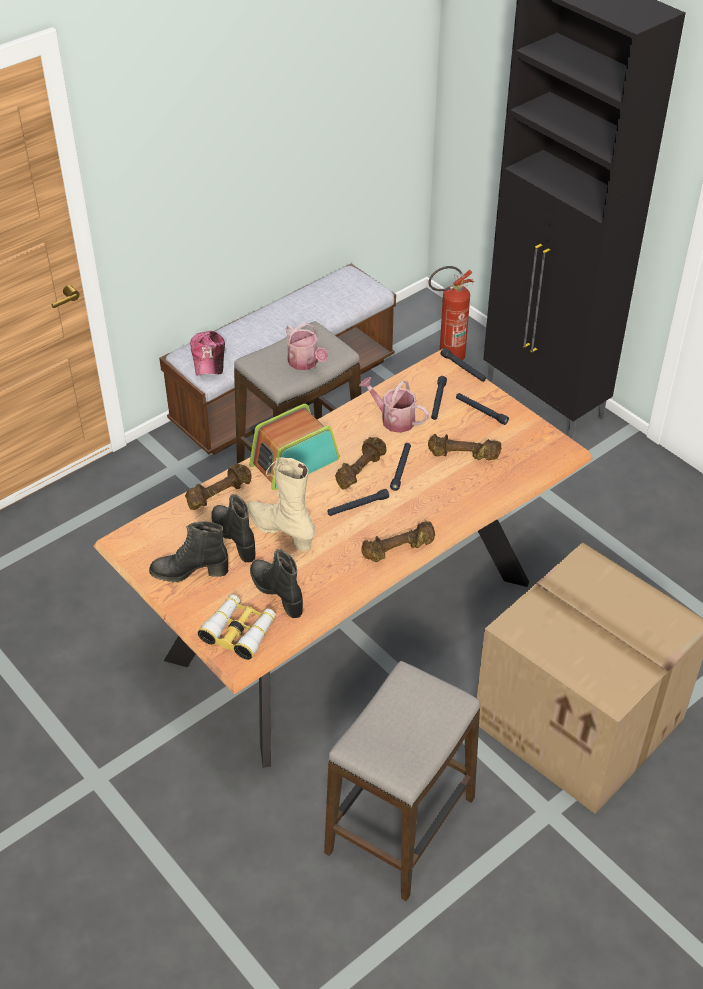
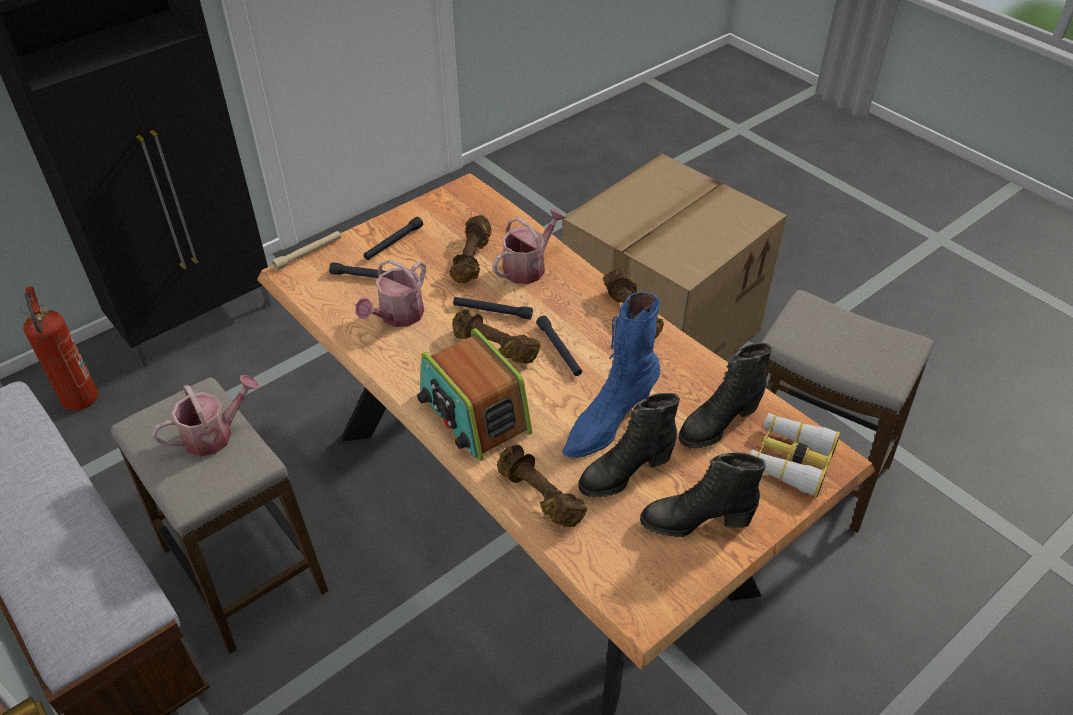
camera: 90 degrees left, 0 degrees up
black boot [149,521,228,582] -> black boot turned 90 degrees clockwise [640,452,766,537]
cap [190,331,225,375] -> none
beige boot [248,457,316,551] -> blue boot [562,292,660,458]
black flashlight [440,348,486,382] -> beige flashlight [272,231,341,271]
none -> watering can [493,208,567,284]

